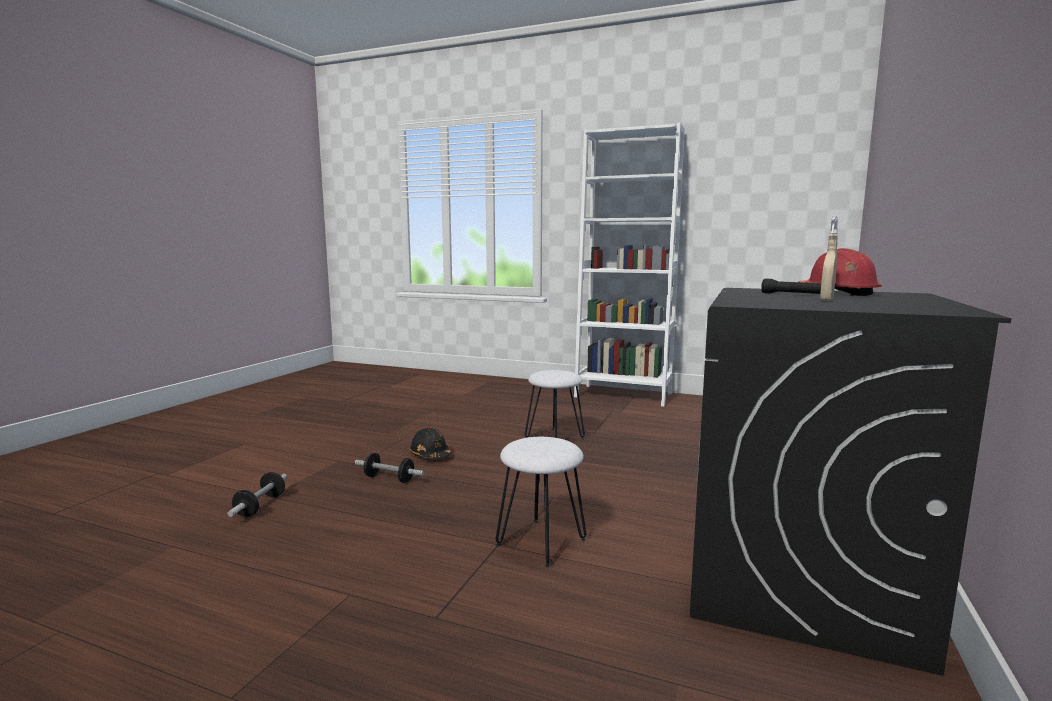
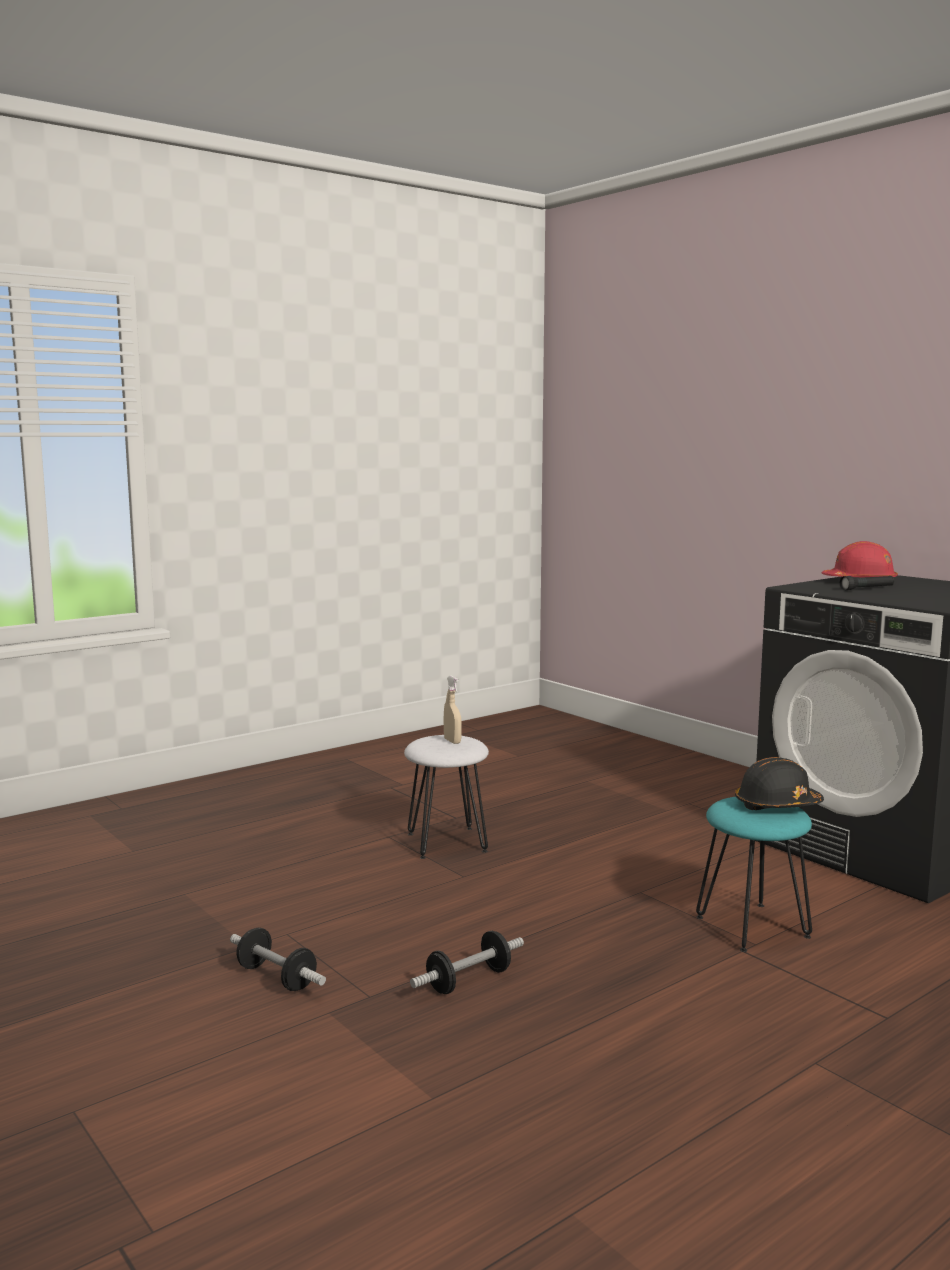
camera: 60 degrees left, 0 degrees up
dumbbell [227,472,287,517] -> dumbbell moved to [230,928,326,991]
black hard hat [409,428,452,459] -> black hard hat moved to [735,757,824,810]
white stool [496,437,586,568] -> turquoise stool [696,797,812,952]
white bookcase [574,123,685,407] -> none
beige spray bottle [820,216,838,301] -> beige spray bottle moved to [444,676,462,744]

